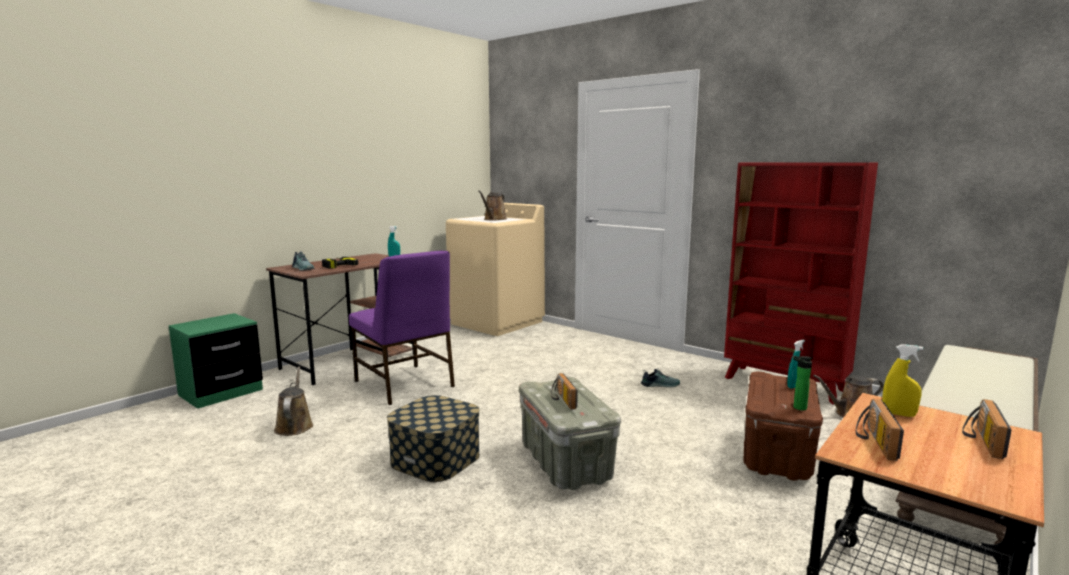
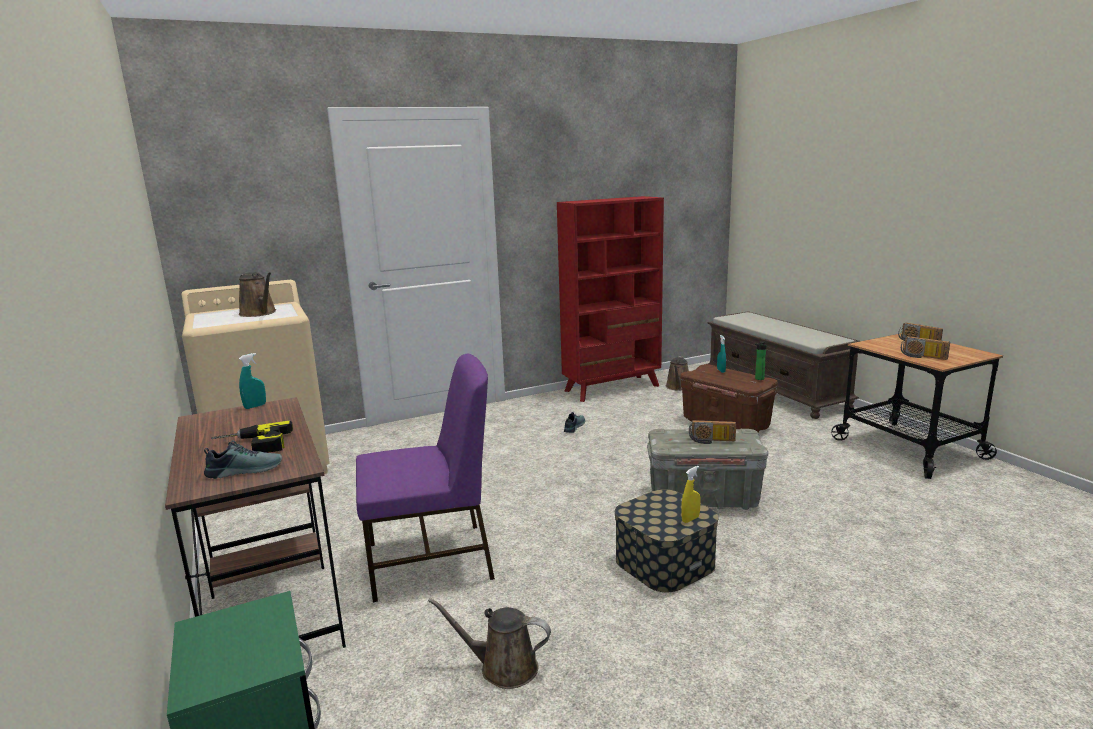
camera: 65 degrees left, 5 degrees up
yellow spray bottle [882,344,923,417] -> yellow spray bottle moved to [681,466,701,523]

